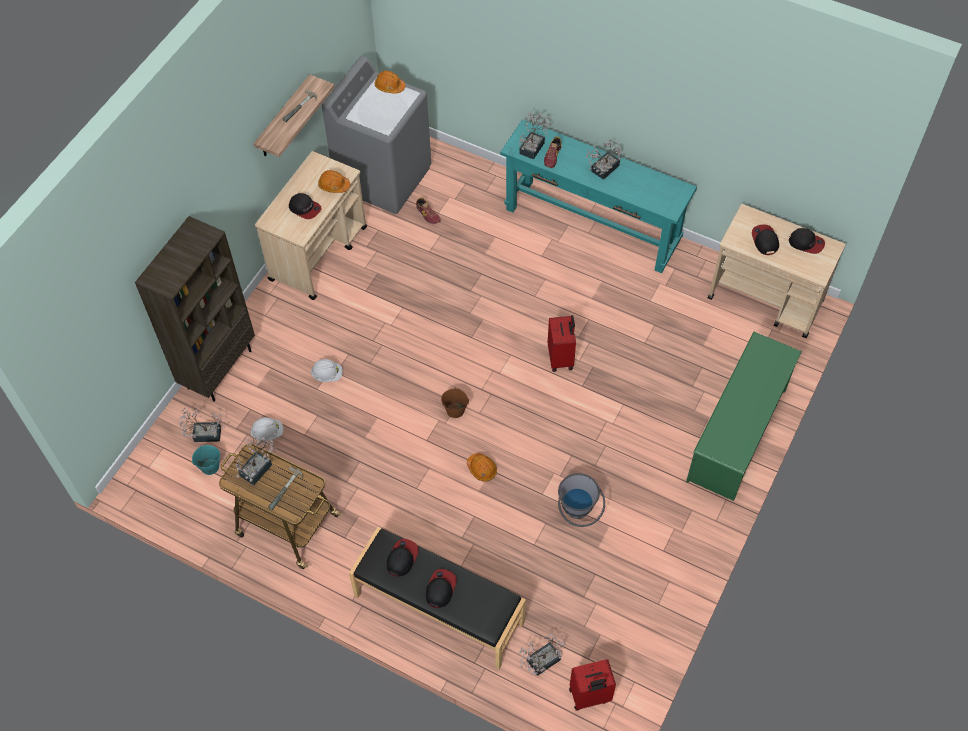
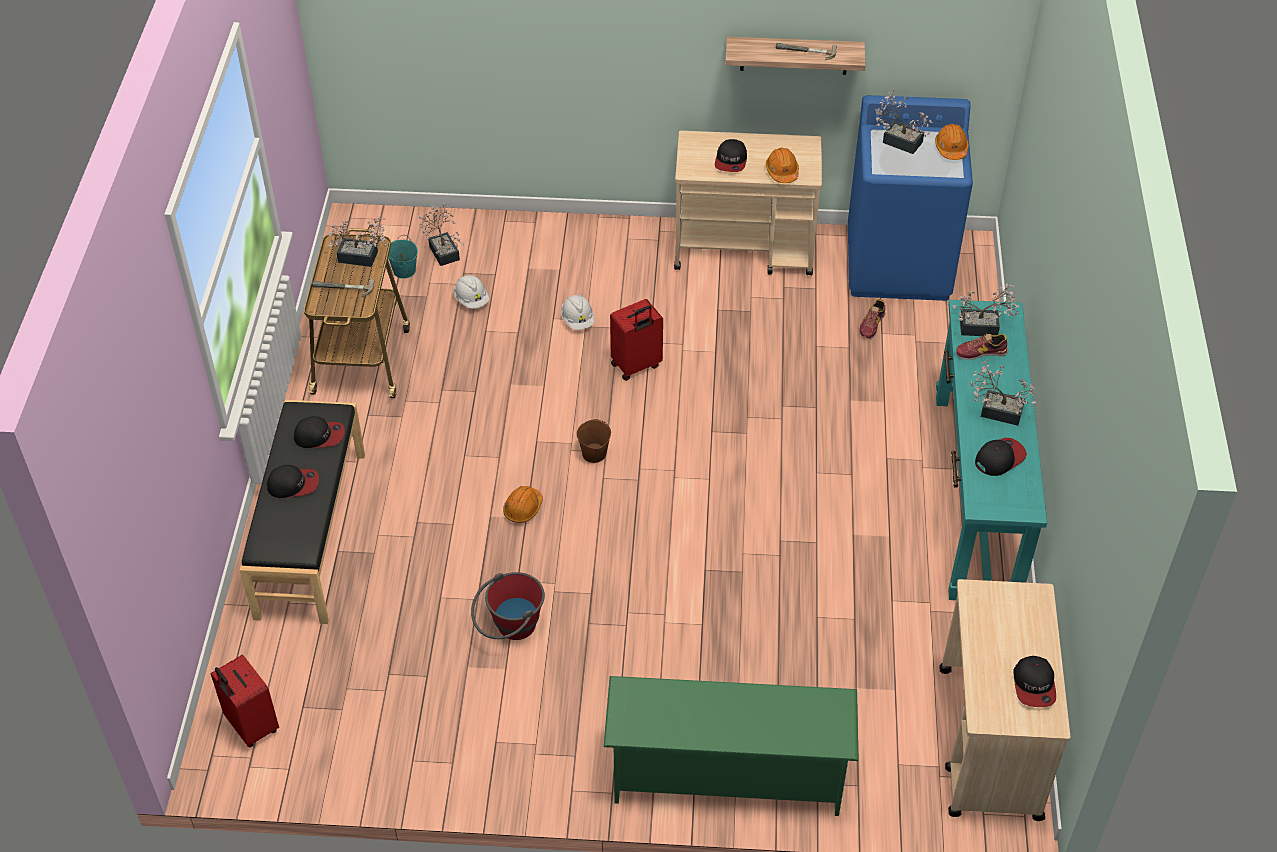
camera: 65 degrees right, 10 degrees down
brown bookcase [135,216,255,402] -> none
grey washing machine [322,56,431,214] -> blue washing machine [848,95,973,301]
potted plant [519,633,564,675] -> potted plant moved to [875,90,933,154]
red suitcase [548,315,576,372] -> red suitcase moved to [610,299,663,381]
grey bucket [558,473,605,527] -> red bucket [471,572,545,640]
cap [752,225,779,255] -> cap moved to [975,438,1027,476]

